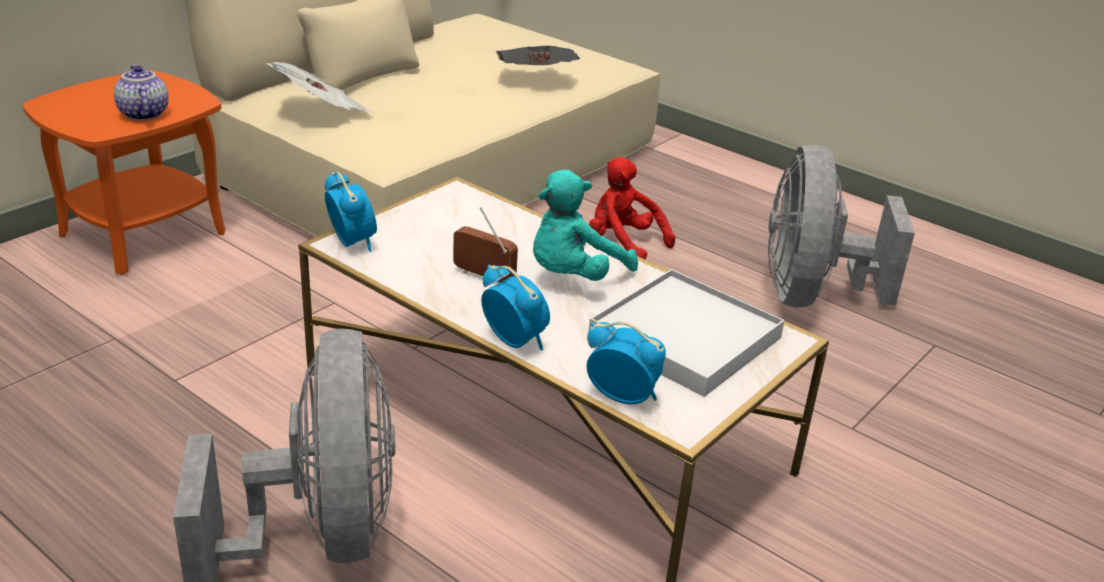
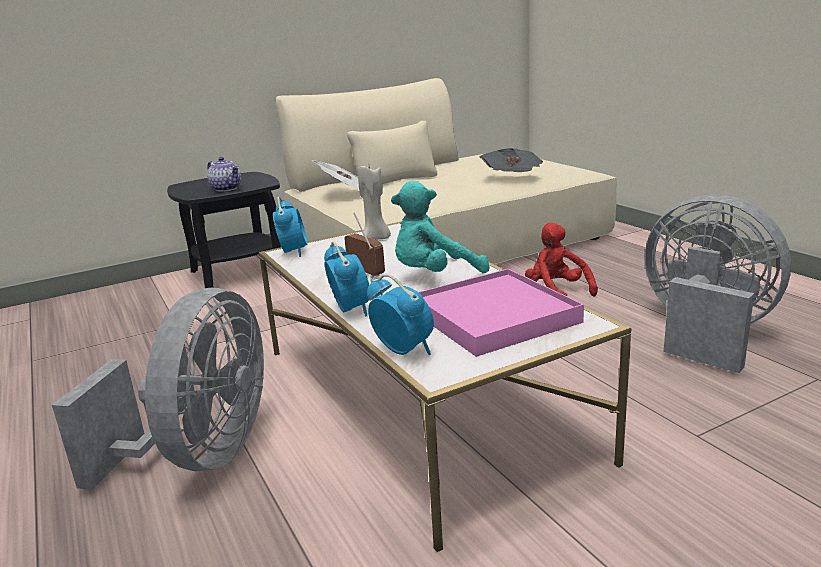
camera: 25 degrees right, 10 degrees down
orange side table [23,70,225,275] -> black side table [167,172,281,288]
teapot [114,65,169,121] -> teapot turned 135 degrees clockwise [207,157,241,192]
white tray [589,269,785,397] -> pink tray [419,269,584,357]
grey fan [768,145,915,307] -> grey fan turned 105 degrees clockwise [645,195,791,373]
none -> beige candle [358,166,391,240]

